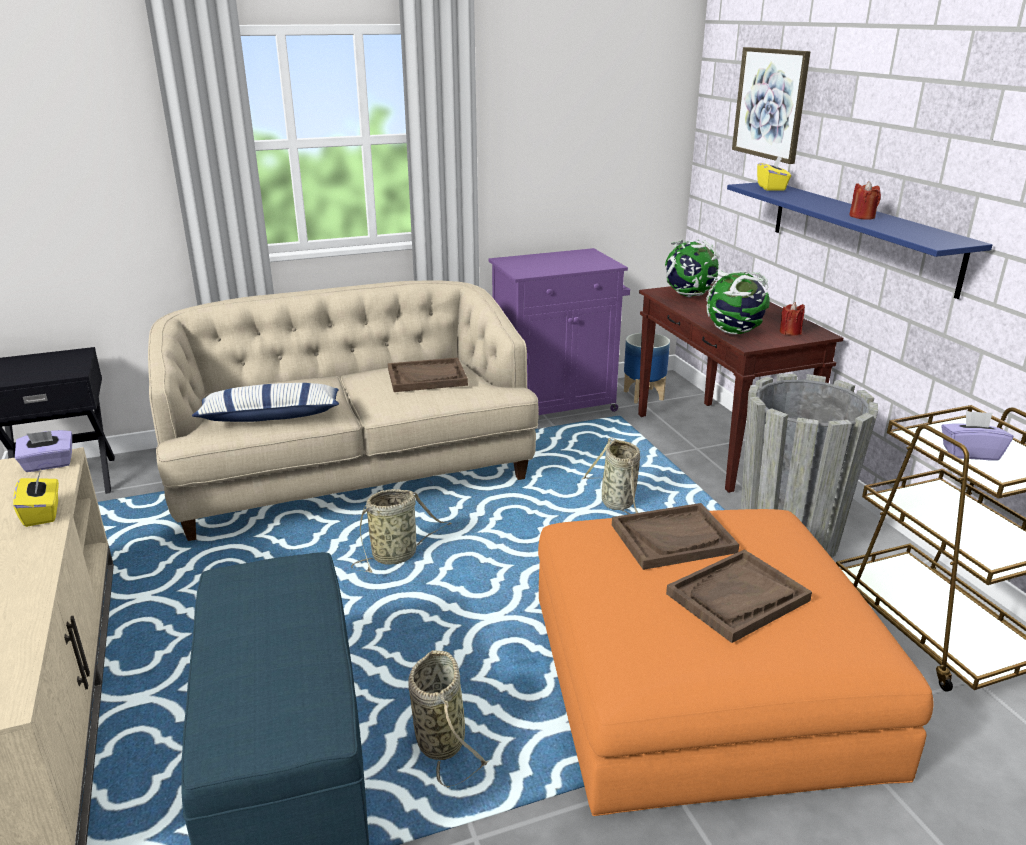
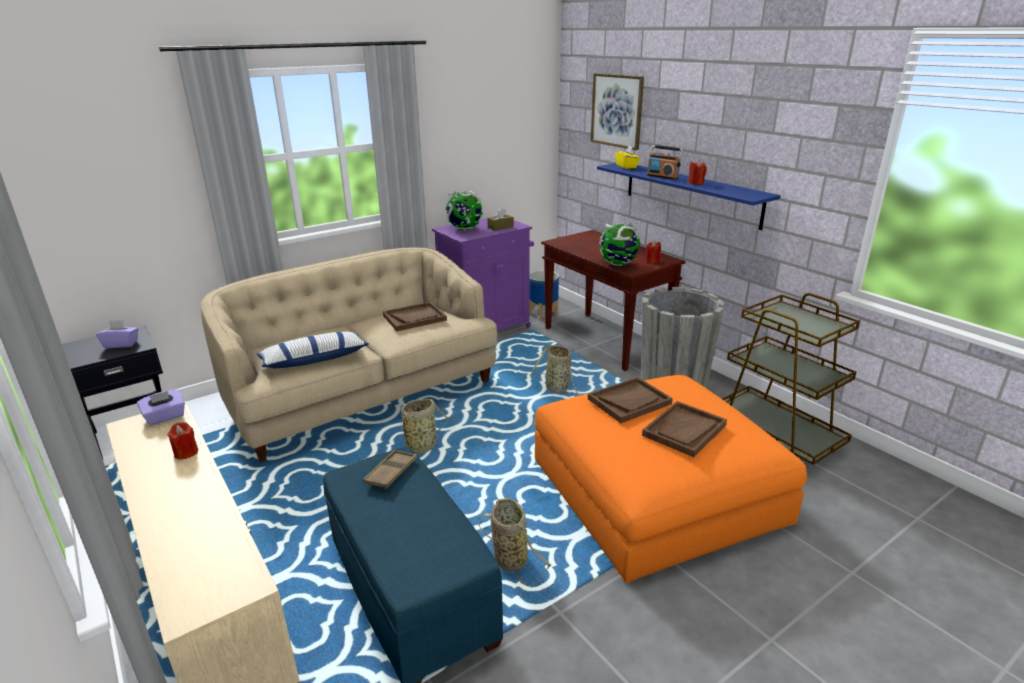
camera: 15 degrees left, 0 degrees up
yellow tissue box [13,470,59,527] -> red candle [167,422,198,460]
globe [665,239,719,297] -> globe moved to [446,191,483,231]
purple tissue box [941,411,1013,461] -> purple tissue box moved to [96,320,138,348]
none -> brown tray [363,450,417,489]
none -> brown tissue box [487,208,514,231]
none -> radio [647,145,684,180]

